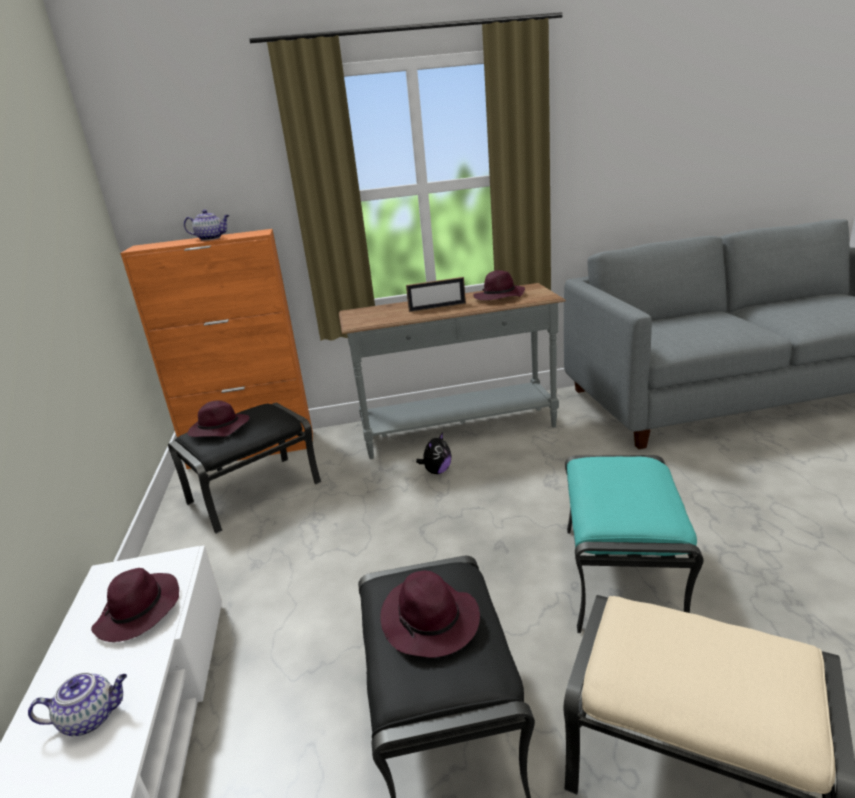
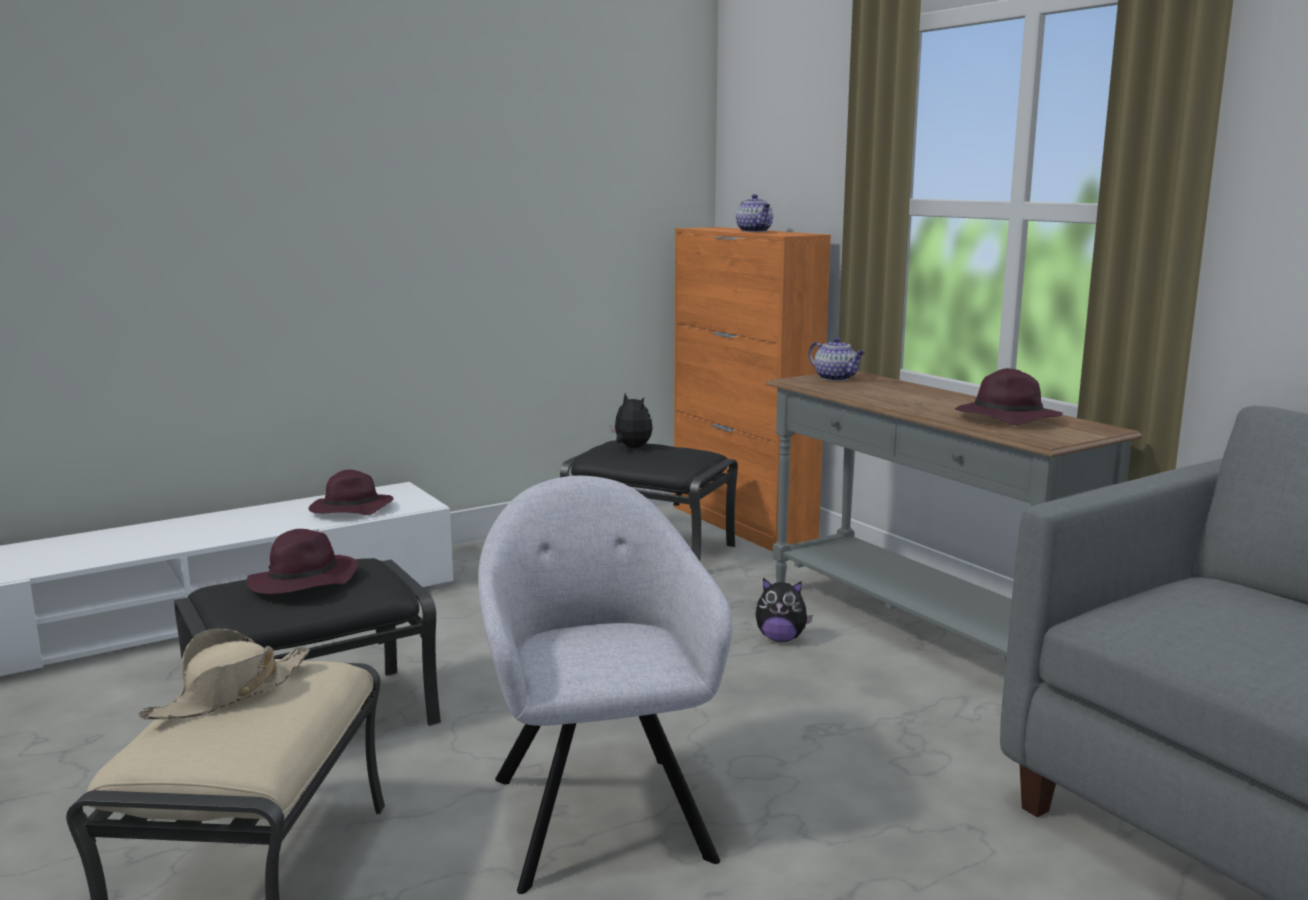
camera: 65 degrees right, 10 degrees down
teapot [28,672,127,736] -> teapot moved to [809,337,865,381]
purple hat [187,401,250,437] -> plush toy [609,393,653,448]
picture frame [406,277,466,312] -> none
turquoise ottoman [565,455,704,633] -> grey armchair [478,476,732,894]
none -> beige hat [138,629,310,719]

